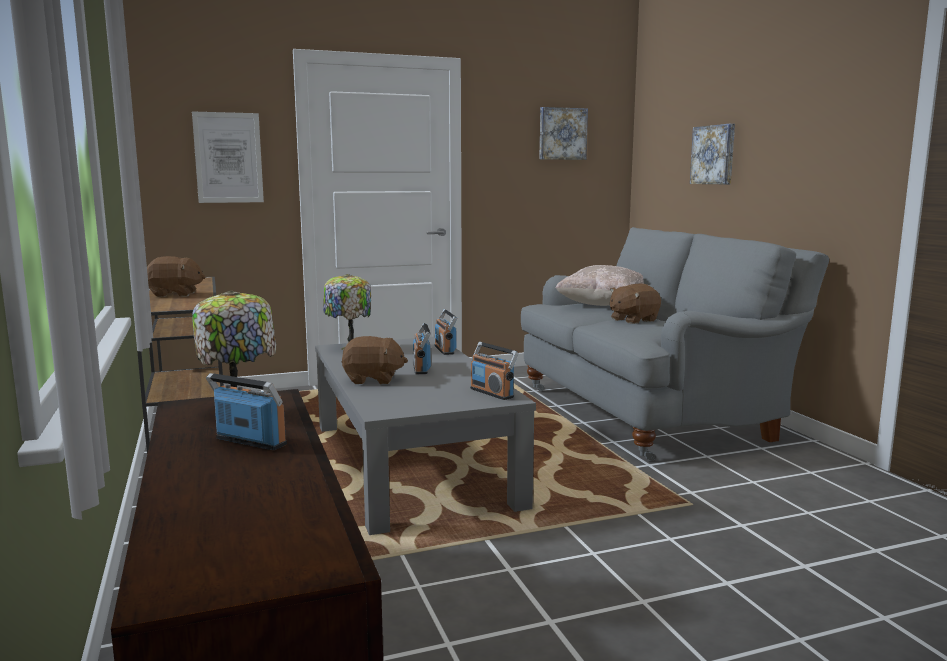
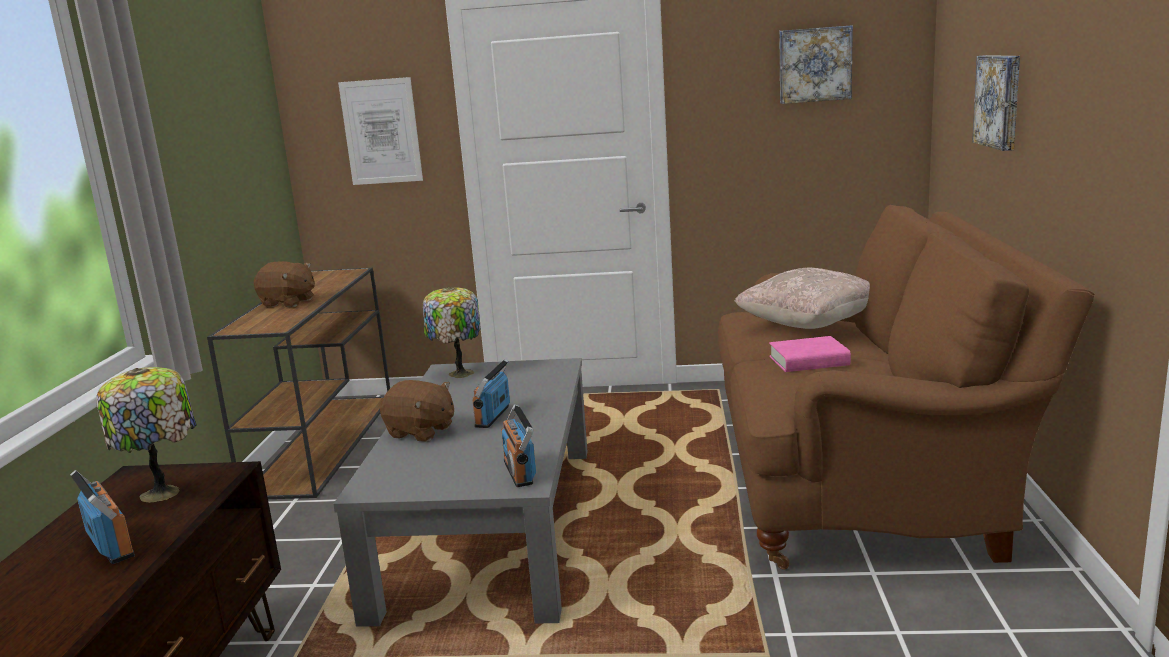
camera: 25 degrees right, 5 degrees up
radio [435,309,457,355] -> none
grey sofa [521,227,829,462] -> brown sofa [718,205,1095,570]
brown plush toy [610,284,661,324] -> pink book [769,336,851,372]

